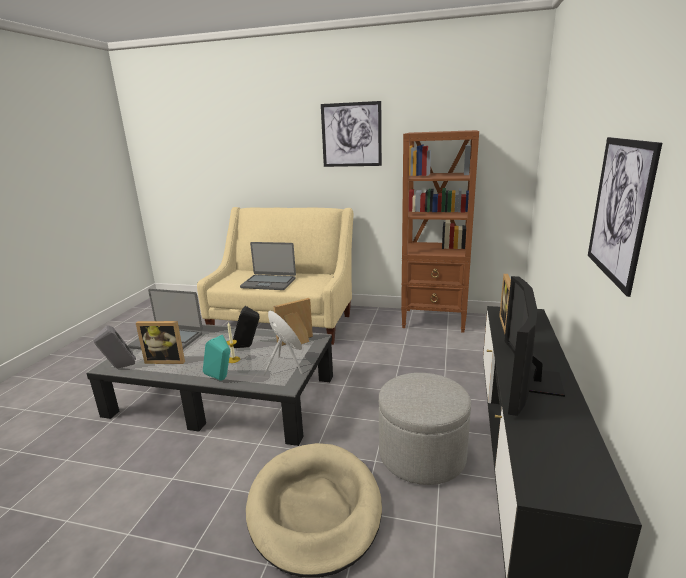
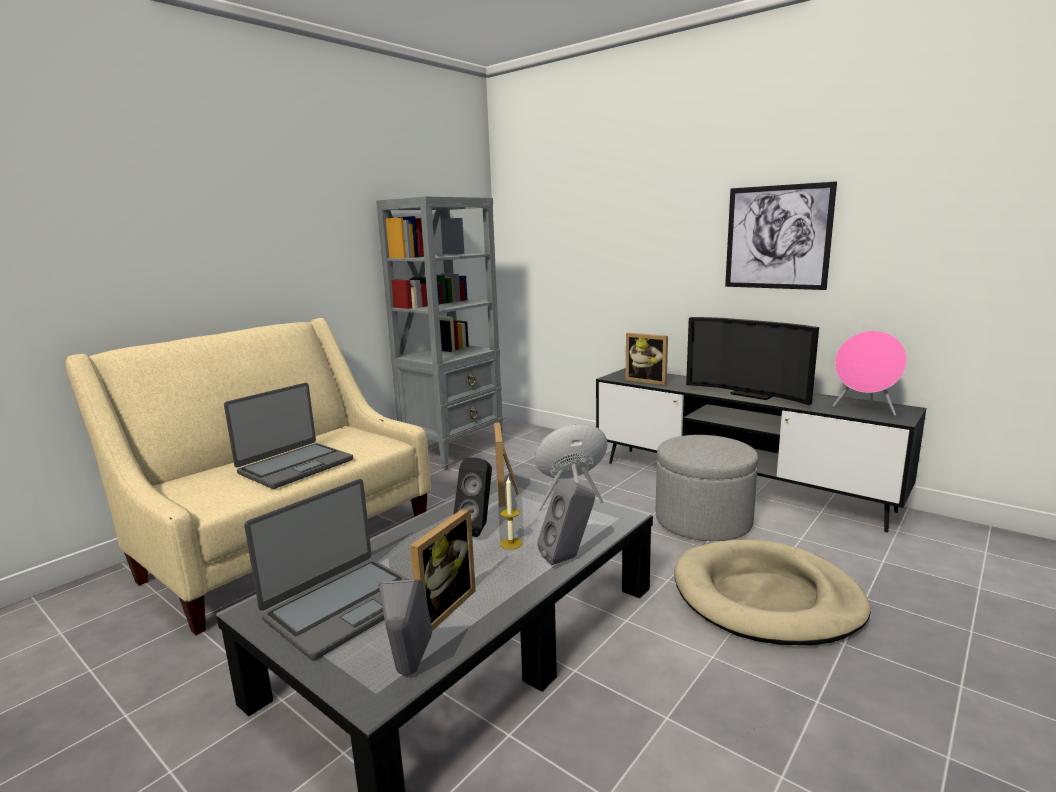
camera: 65 degrees left, 5 degrees down
turquoise speaker [203,335,230,380] -> grey speaker [537,478,595,565]
picture [321,101,382,167] -> none
brown bookcase [401,130,479,333] -> grey bookcase [376,196,503,471]
none -> pink speaker [833,331,907,416]

